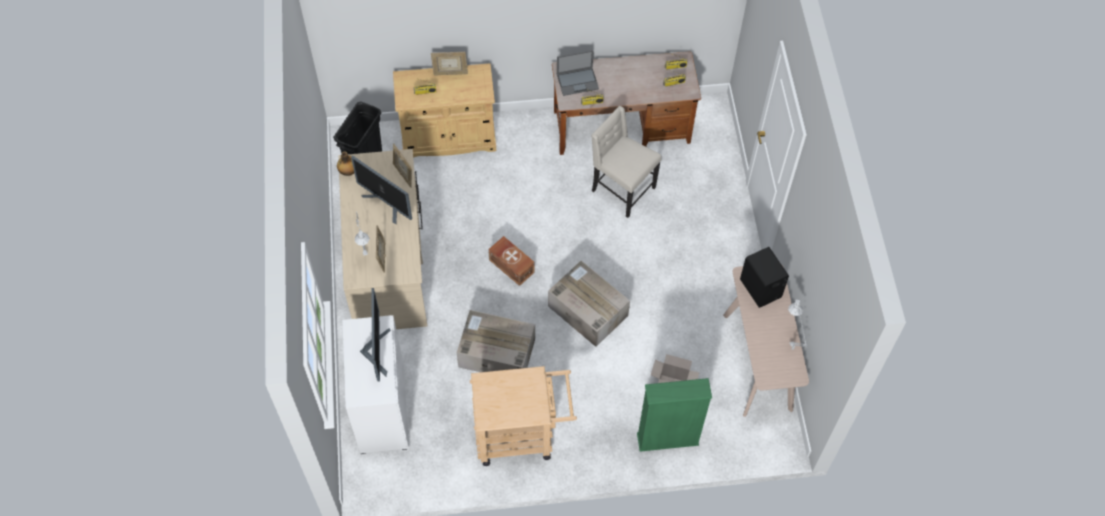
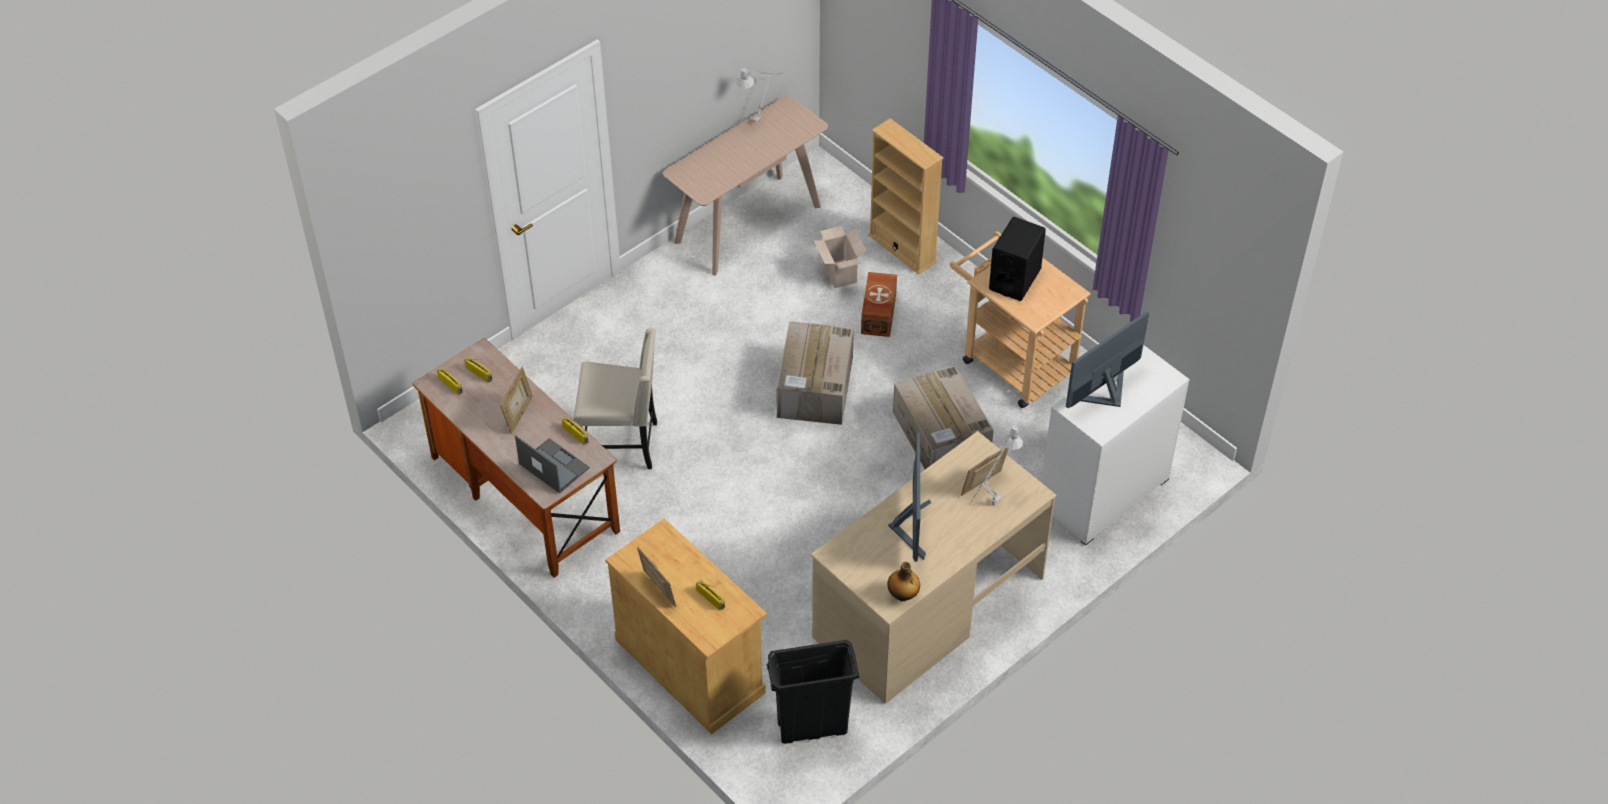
camera: 125 degrees left, 10 degrees down
picture frame [393,143,412,188] -> picture frame moved to [500,367,533,434]
brown storage box [488,236,535,286] -> brown storage box moved to [861,272,897,337]
beige chair [591,106,662,218] -> beige chair turned 90 degrees counterclockwise [574,328,657,469]
green bookcase [637,378,712,452] -> beige bookcase [868,118,943,274]
black speaker [740,247,789,308] -> black speaker moved to [989,217,1046,301]

